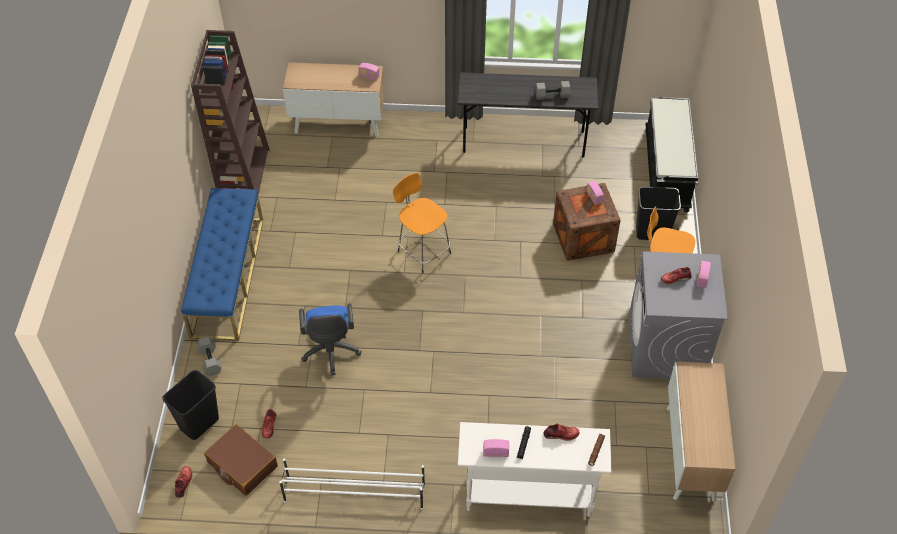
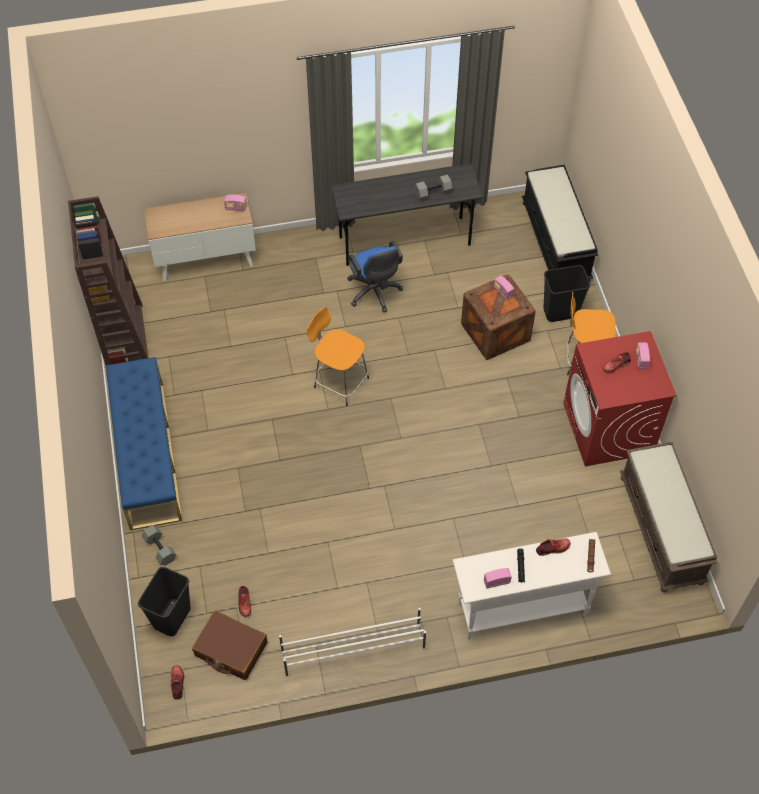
camera: 15 degrees left, 5 degrees up
blue office chair [299,303,362,375] -> blue office chair moved to [348,241,403,313]
grey washing machine [629,251,728,379] -> red washing machine [563,331,677,466]
cabinet [666,362,735,502] -> brown bench [620,442,718,592]

